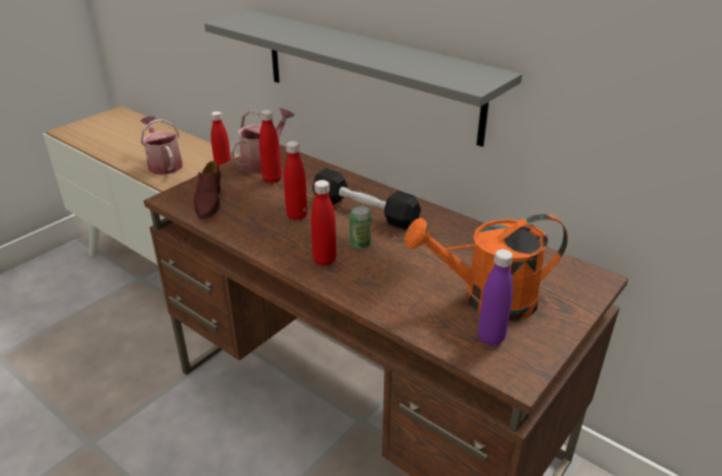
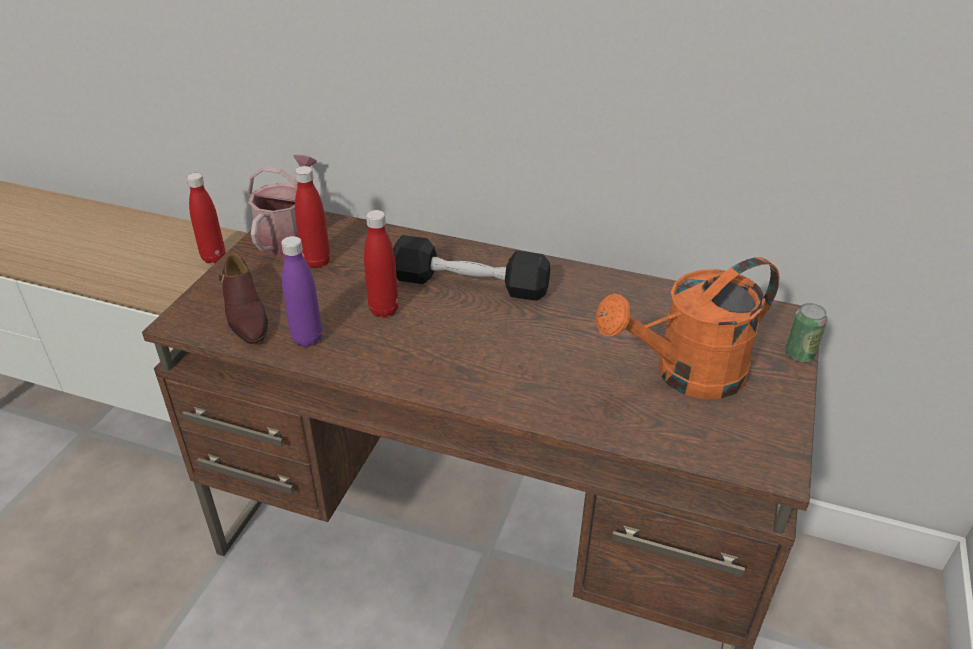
camera: 20 degrees left, 5 degrees up
watering can [141,116,182,175] -> none
grey shelf [204,10,522,147] -> none
red bottle [311,180,336,266] -> none
can [349,206,371,249] -> can moved to [785,303,827,362]
purple bottle [478,249,513,346] -> purple bottle moved to [281,236,322,347]

